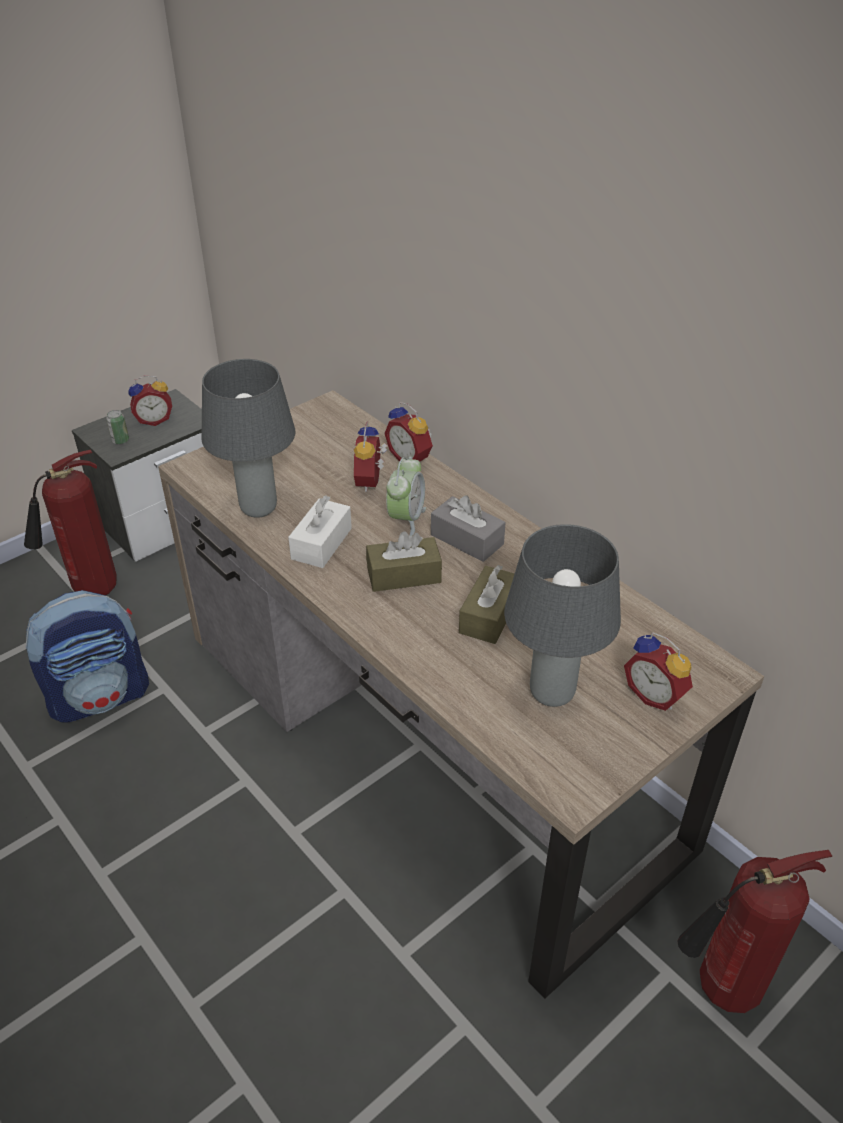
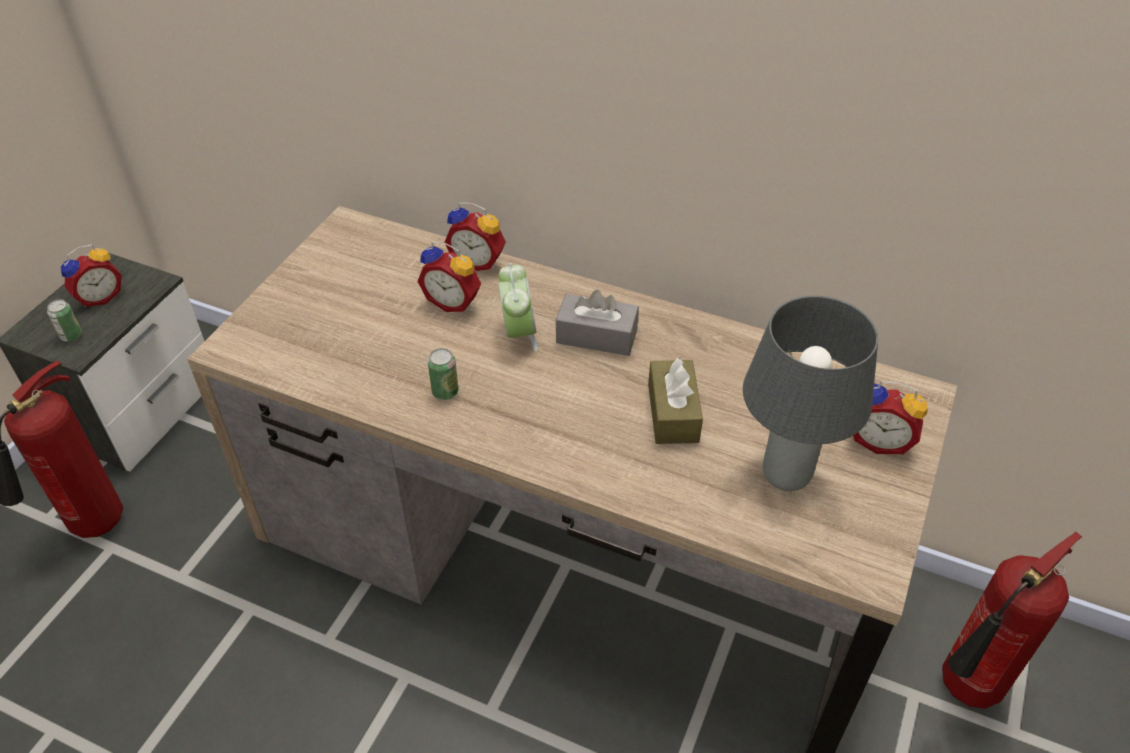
camera: 25 degrees left, 5 degrees up
backpack [25,590,149,723] -> none
grey table lamp [202,359,295,518] -> none
white tissue box [288,495,352,568] -> can [428,348,459,400]
alarm clock [354,421,387,492] -> alarm clock turned 45 degrees counterclockwise [417,242,481,312]
brown tissue box [366,531,442,592] -> none

